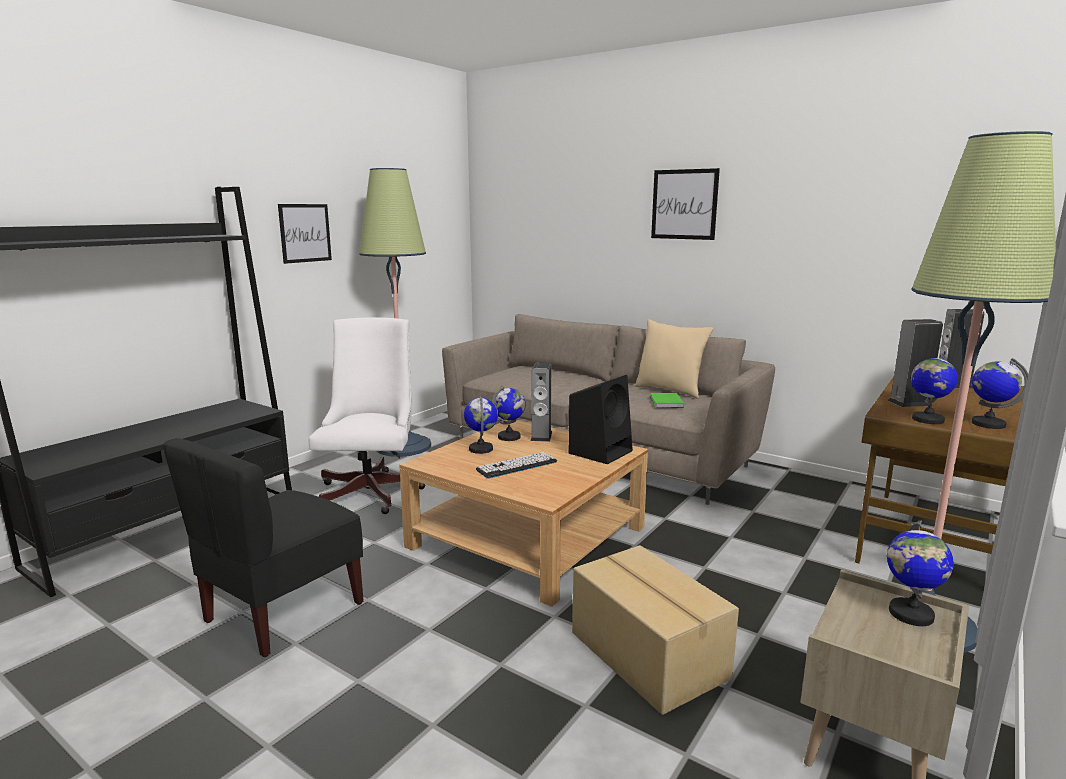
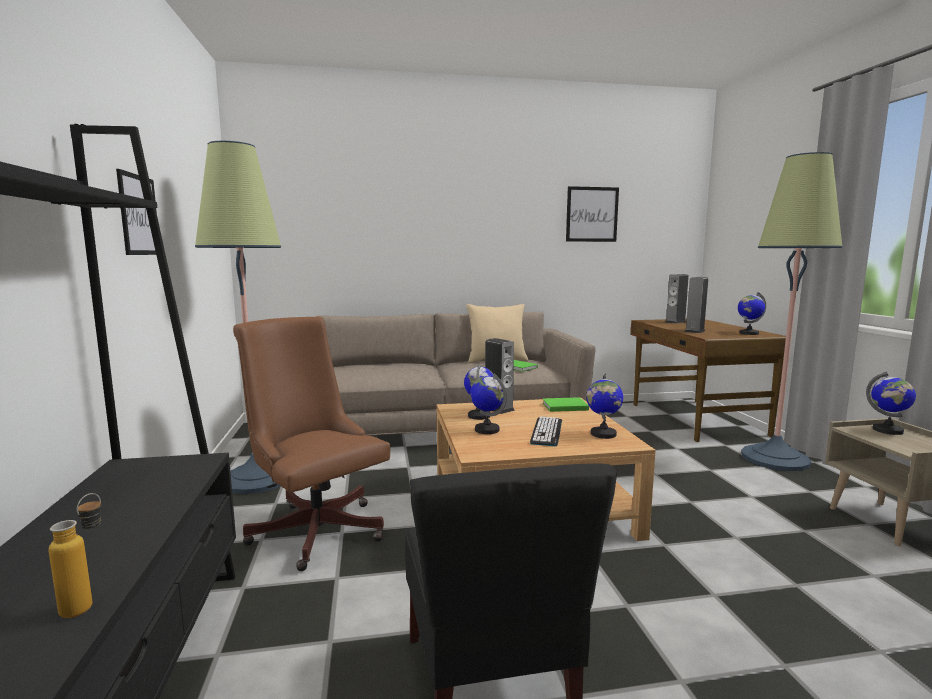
camera: 45 degrees left, 5 degrees down
white office chair [309,317,425,514] -> brown office chair [233,317,390,571]
black speaker [569,375,633,464] -> green book [543,397,589,412]
cardboard box [572,545,739,715] -> none
picture [651,168,720,240] -> picture moved to [566,186,619,242]
globe [911,353,958,424] -> globe moved to [586,373,623,439]
none -> bottle [49,493,102,618]

